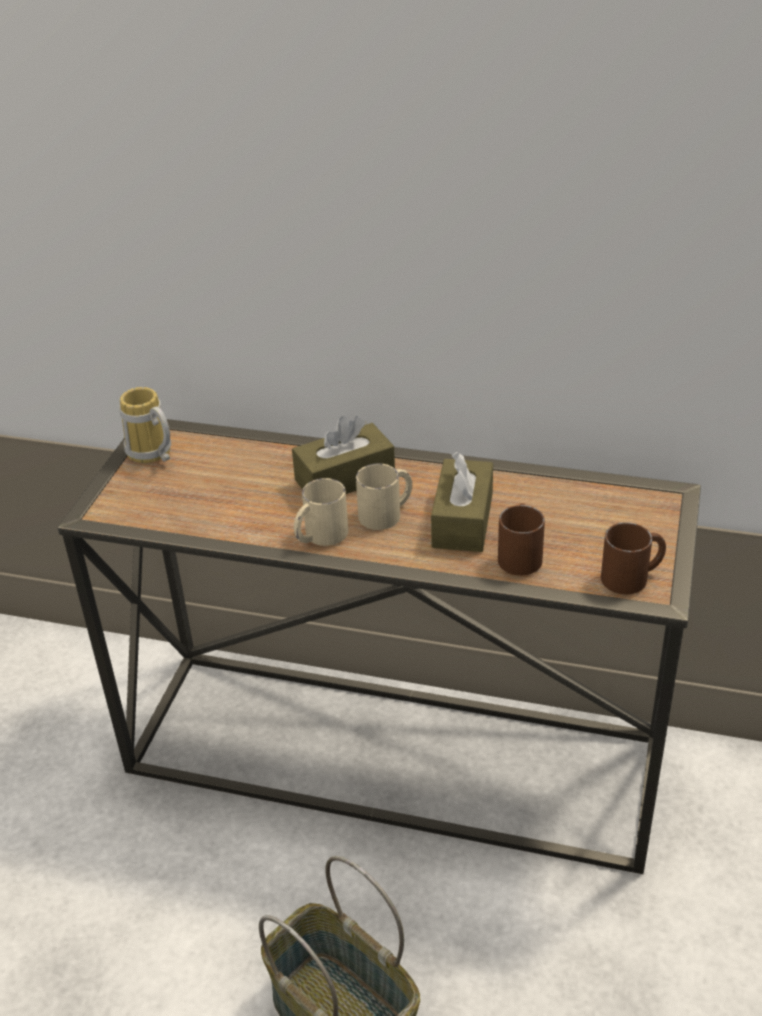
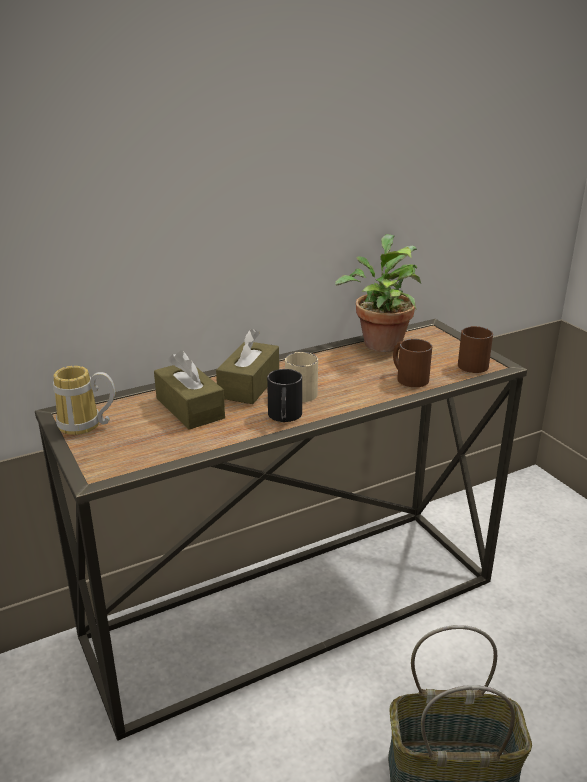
camera: 45 degrees left, 10 degrees down
beige mug [294,478,348,546] -> black mug [267,369,302,422]
brown tissue box [431,452,493,552] -> brown tissue box moved to [154,350,225,430]
none -> potted plant [335,234,421,352]

